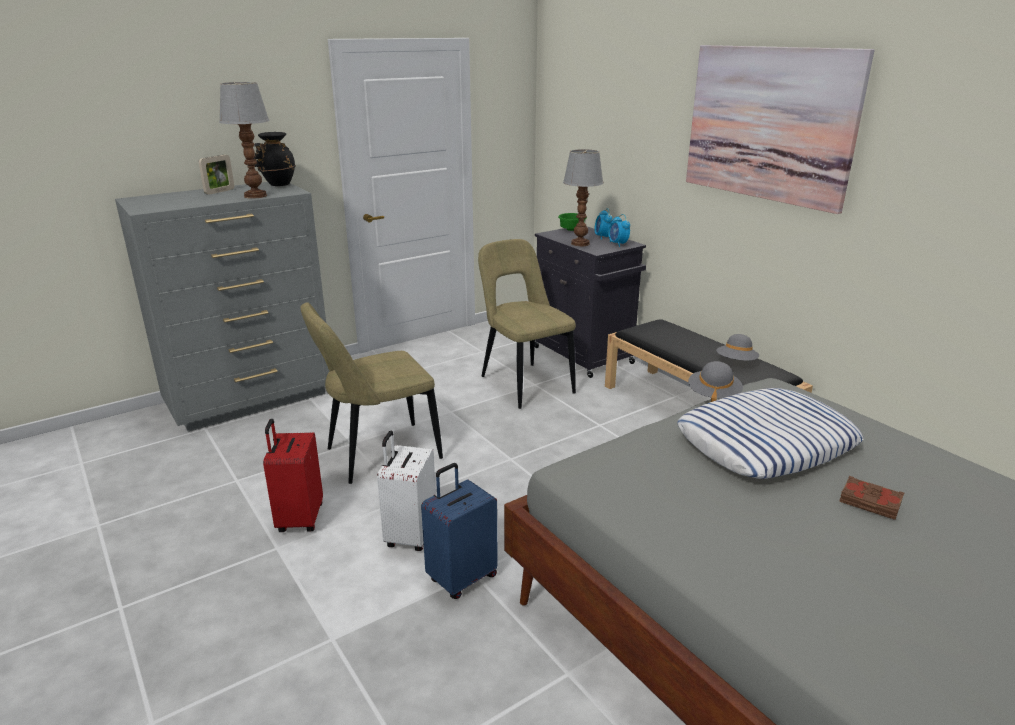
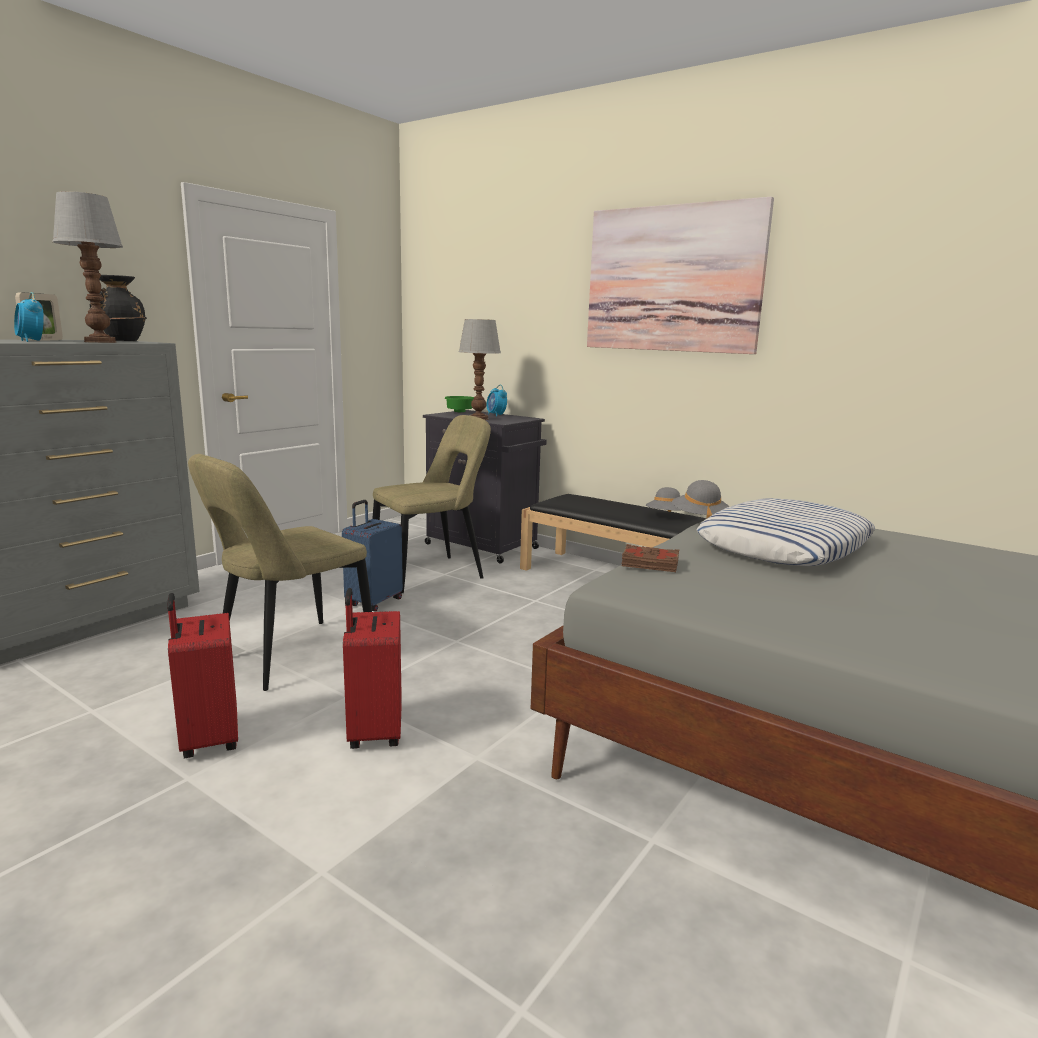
camera: 20 degrees left, 10 degrees down
white suitcase [377,431,436,551] -> red suitcase [343,588,402,749]
blue suitcase [421,463,498,599] -> blue suitcase moved to [342,500,403,612]
beige chair [478,239,576,409] -> beige chair turned 105 degrees clockwise [372,415,491,593]
alarm clock [608,214,630,247] -> alarm clock moved to [14,292,44,342]
brown book [839,476,904,520] -> brown book moved to [621,544,679,572]

